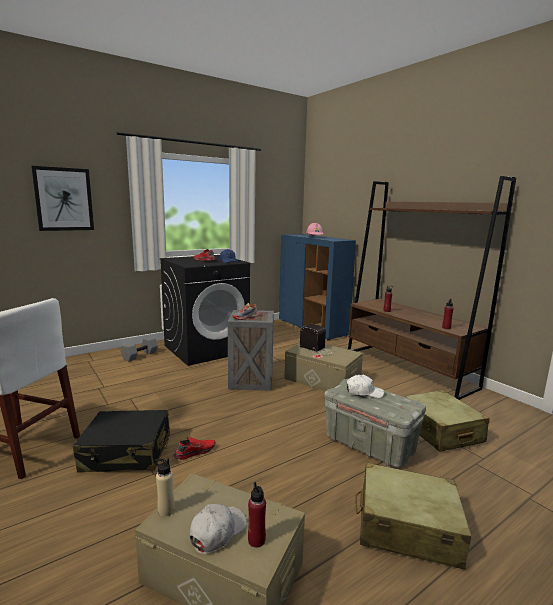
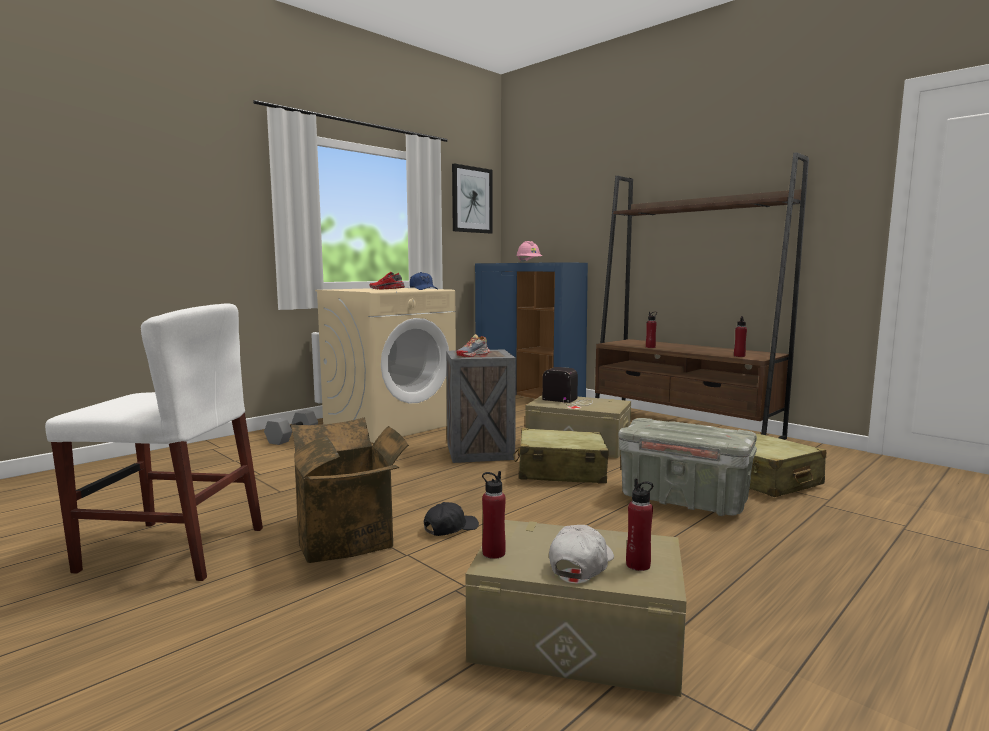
camera: 10 degrees left, 5 degrees down
picture [31,166,94,231] -> picture moved to [452,164,493,234]
black suitcase [73,410,170,473] -> cardboard box [291,417,409,563]
beige bottle [155,458,175,517] -> red bottle [482,471,506,559]
black washing machine [160,255,250,366] -> beige washing machine [315,288,456,443]
red shoe [173,437,215,460] -> black cap [424,502,479,536]
white cap [347,375,384,398] -> none
beige suitcase [355,462,471,570] -> beige suitcase moved to [513,428,609,484]

